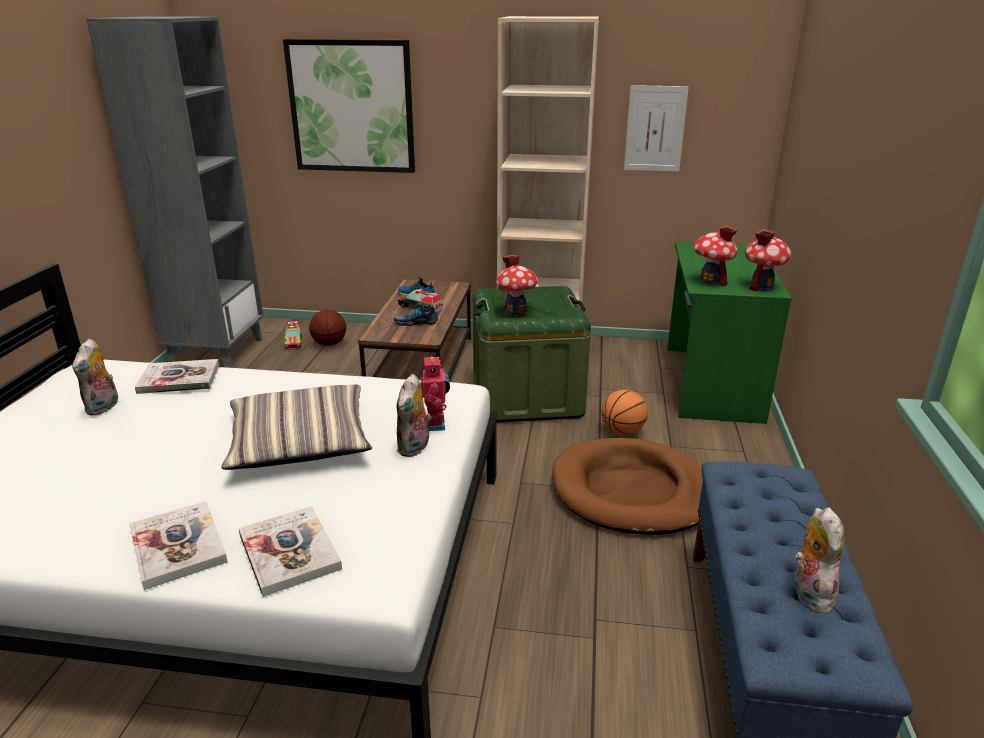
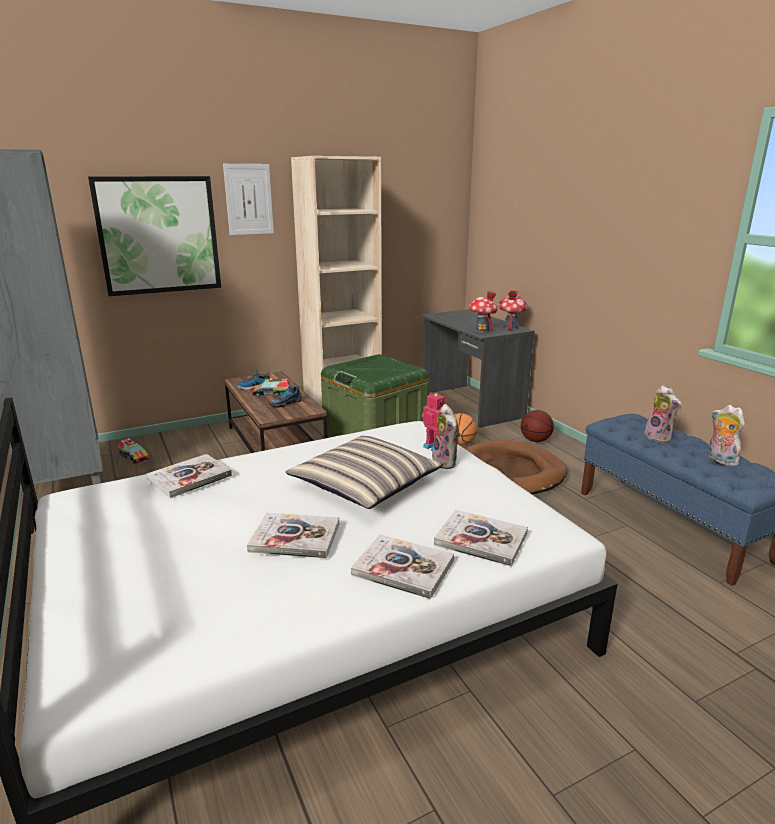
camera: 35 degrees left, 5 degrees down
plush toy [72,339,118,416] -> plush toy moved to [644,385,682,443]
basketball [309,310,346,346] -> basketball moved to [521,410,554,442]
toy house [496,255,538,317] -> none
picture [624,85,689,172] -> picture moved to [223,164,274,235]
green desk [667,242,792,424] -> grey desk [421,309,535,428]
none -> book [247,512,339,559]

